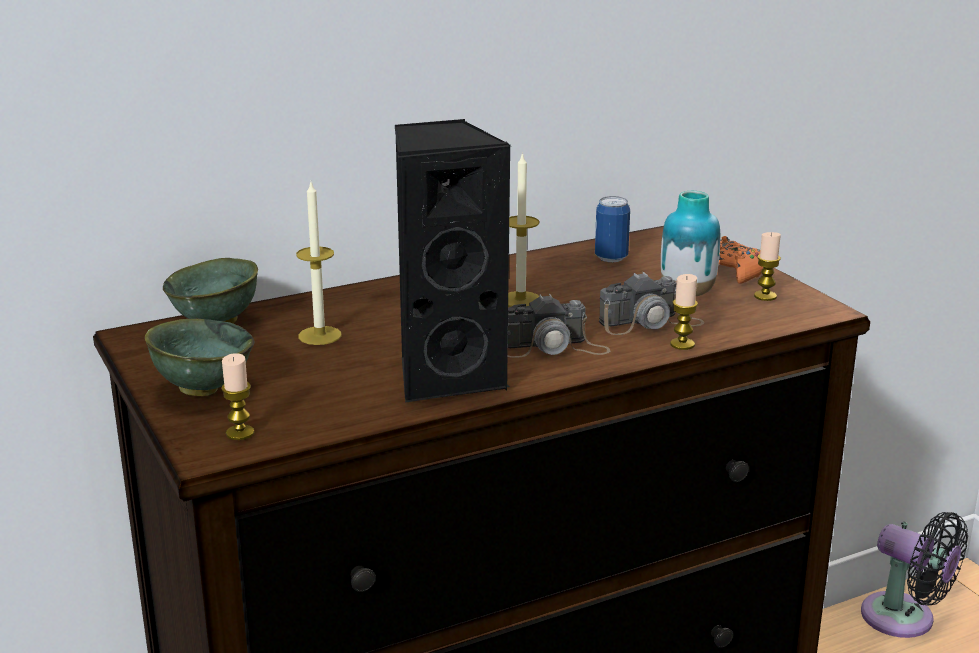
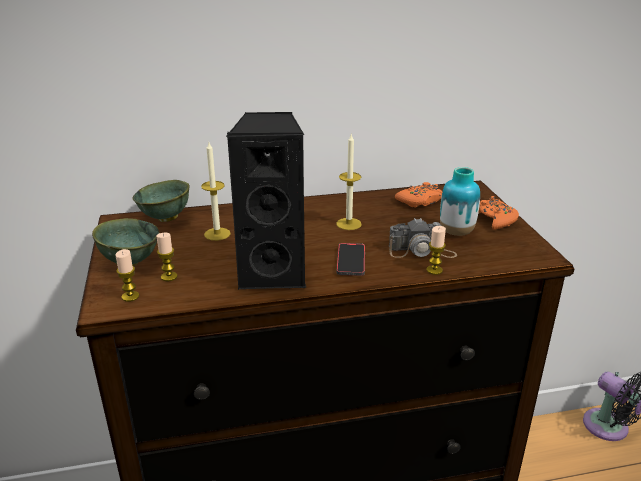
camera: 15 degrees right, 5 degrees up
camera [507,294,611,358] -> phone [337,243,365,276]
can [595,196,630,262] -> orange game controller [395,182,442,208]
candle [754,232,781,301] -> candle moved to [156,233,178,281]

